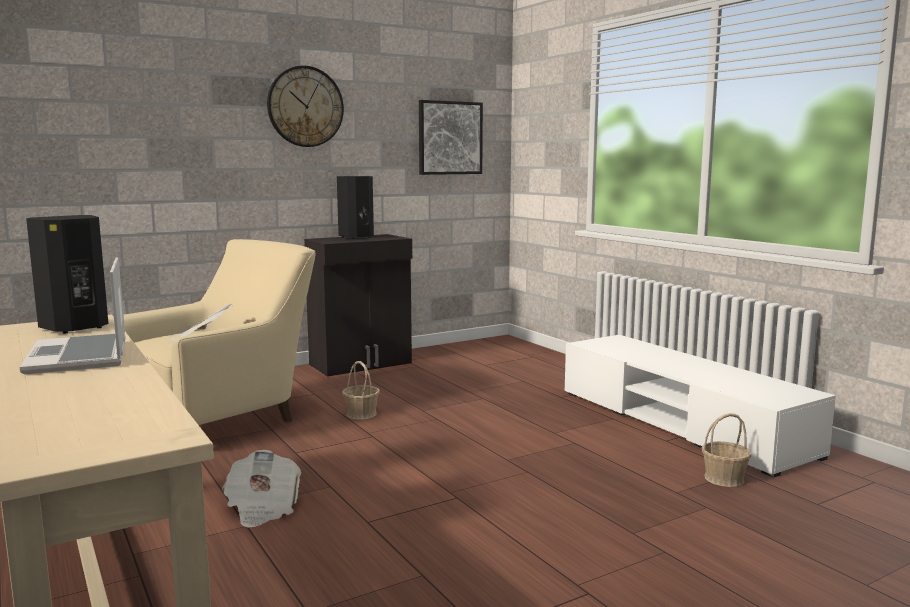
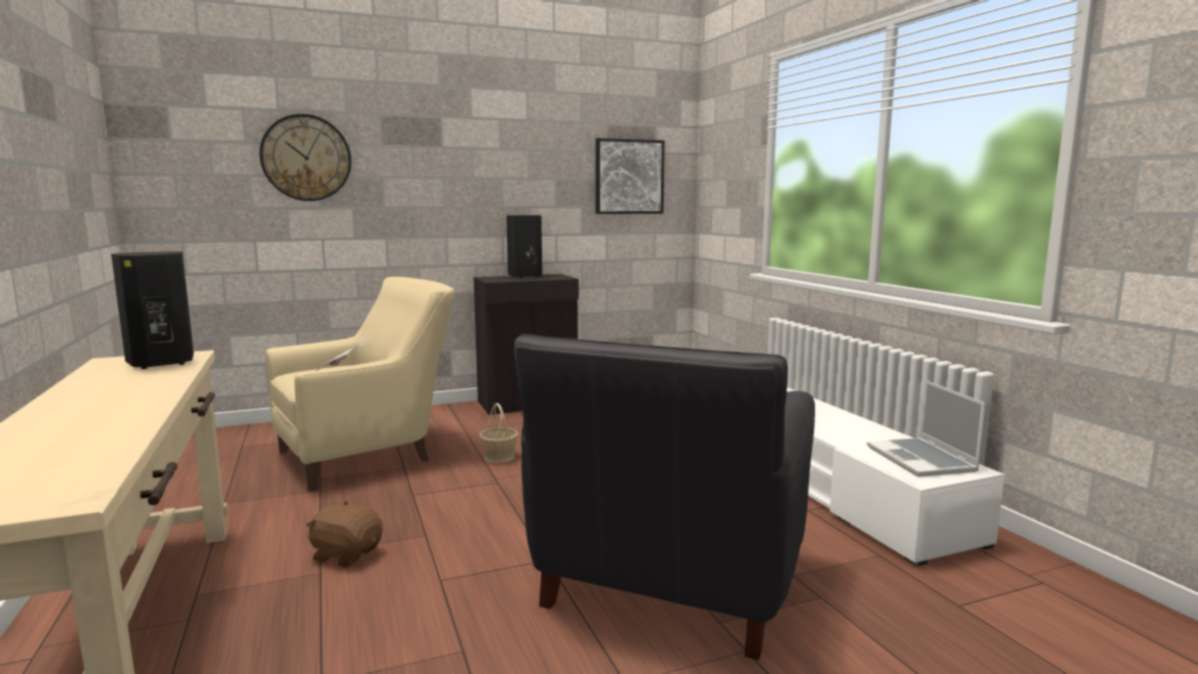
camera: 10 degrees right, 0 degrees up
laptop [20,257,126,374] -> laptop moved to [867,380,986,477]
newspaper [222,450,301,528] -> brown plush toy [306,501,383,568]
wall clock [267,66,344,147] -> wall clock moved to [259,114,351,201]
basket [702,413,751,487] -> none
none -> black armchair [514,334,815,660]

